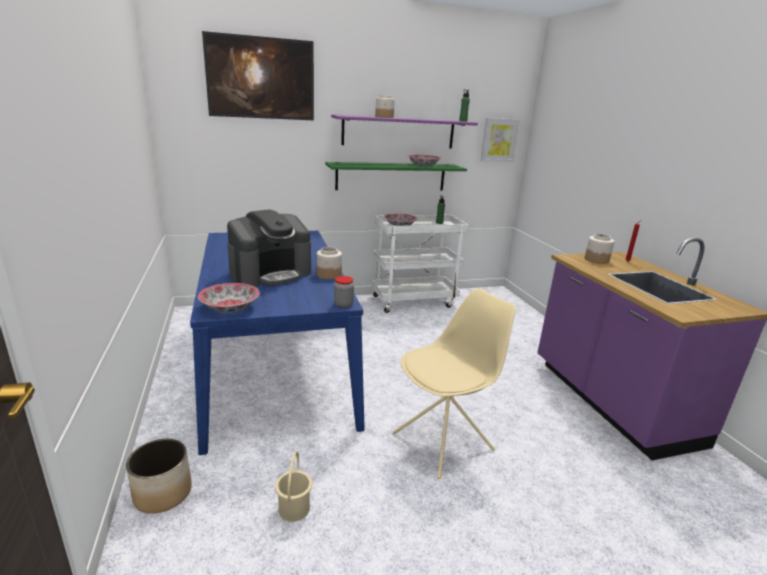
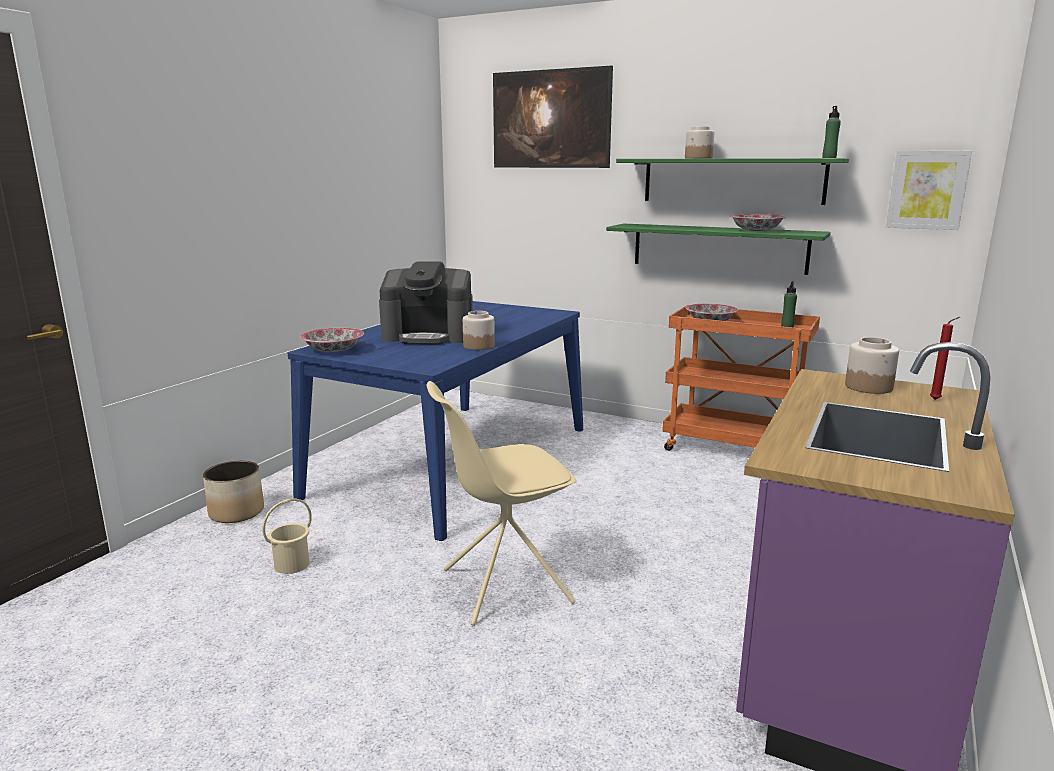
camera: 45 degrees right, 5 degrees down
purple shelf [331,115,478,149] -> green shelf [616,158,849,205]
jar [334,276,354,308] -> none
white cart [372,215,468,313] -> orange cart [662,305,820,451]
beige chair [393,289,515,479] -> beige chair turned 150 degrees clockwise [426,381,577,626]

